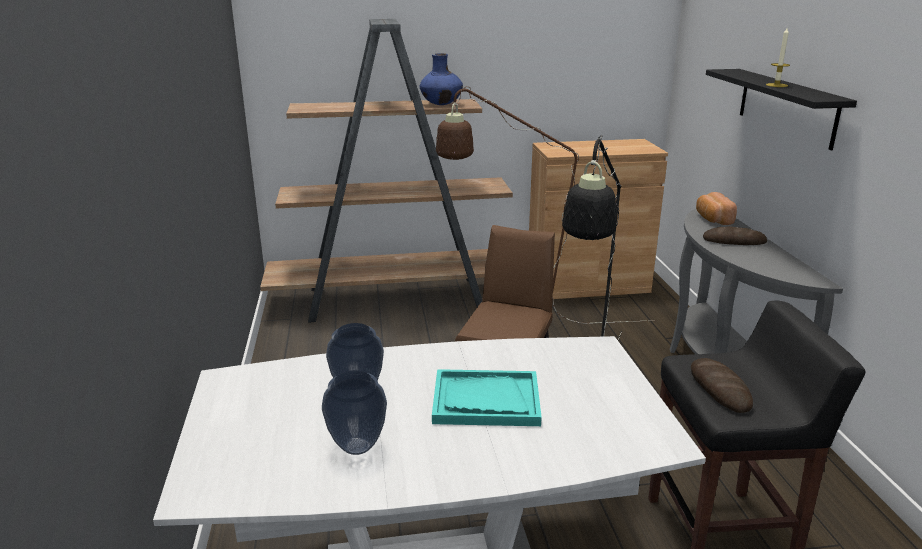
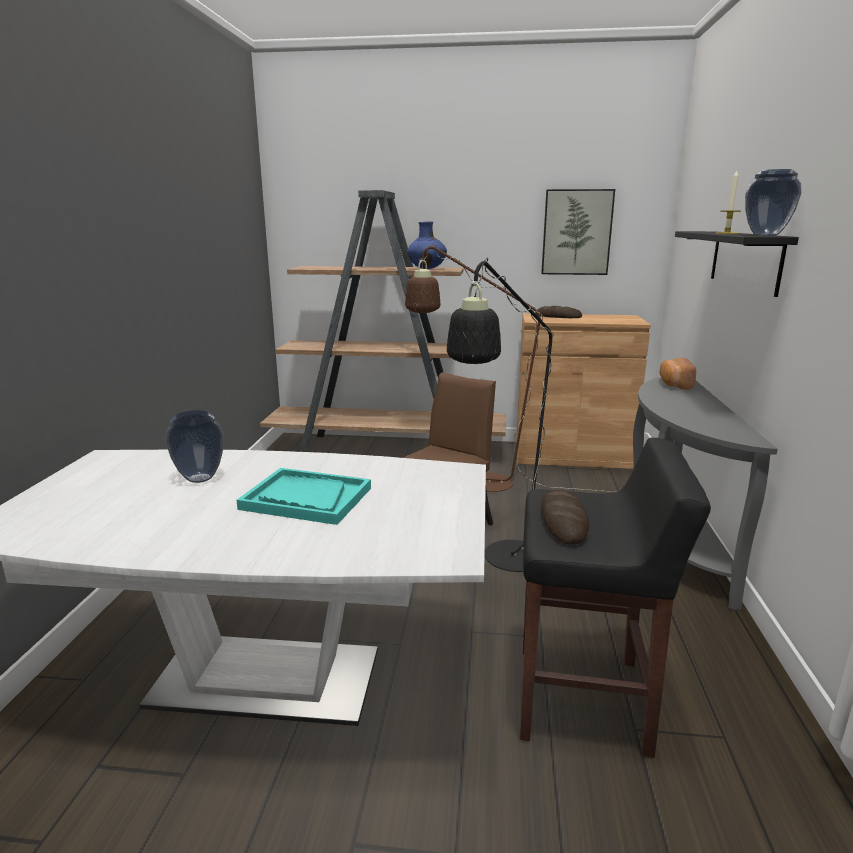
camera: 15 degrees right, 5 degrees down
vase [322,370,387,455] -> vase moved to [745,169,801,236]
bread [703,227,767,245] -> bread moved to [535,306,582,318]
none -> picture [541,189,615,275]

